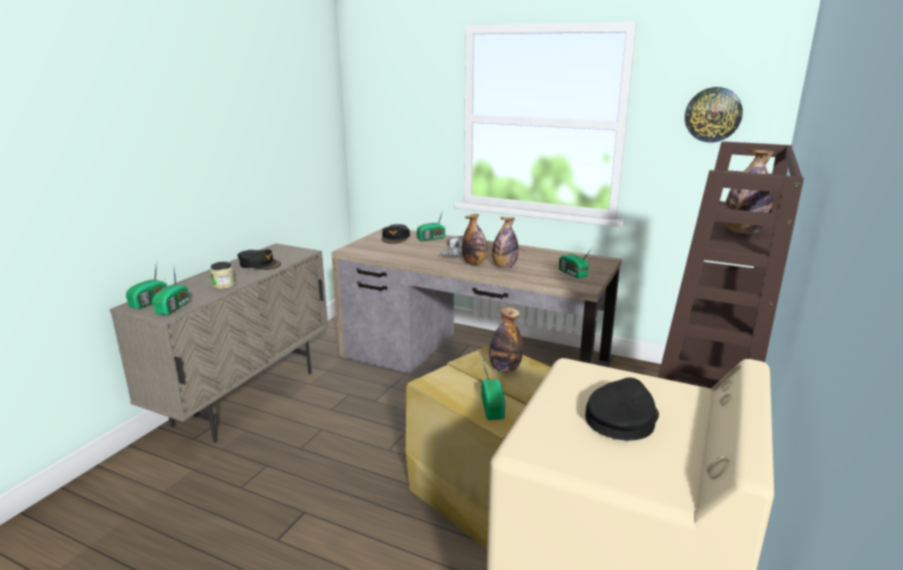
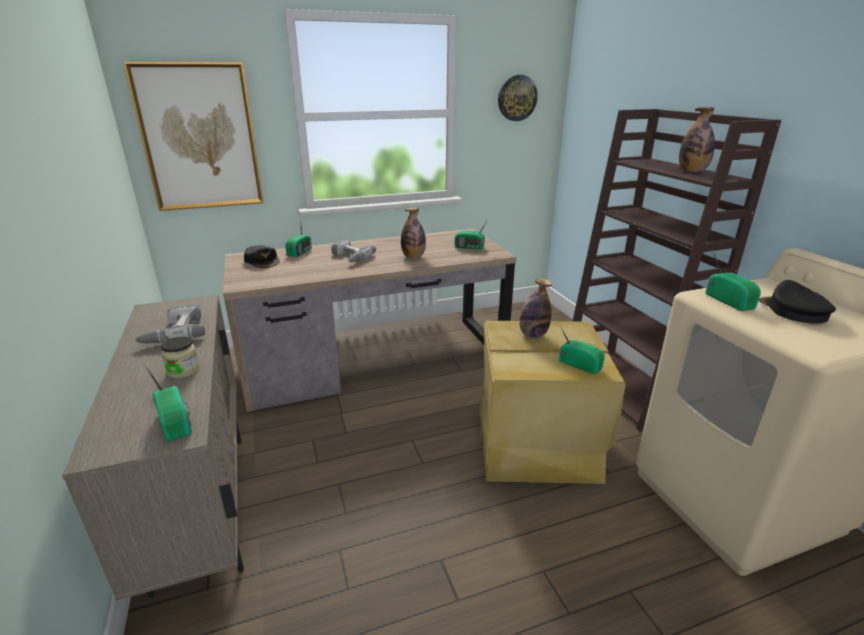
camera: 45 degrees left, 5 degrees up
radio [126,260,167,309] -> radio moved to [706,249,761,311]
black cap [238,249,281,270] -> power drill [135,303,205,343]
bottle [462,214,487,265] -> none
none -> picture [123,62,263,211]

